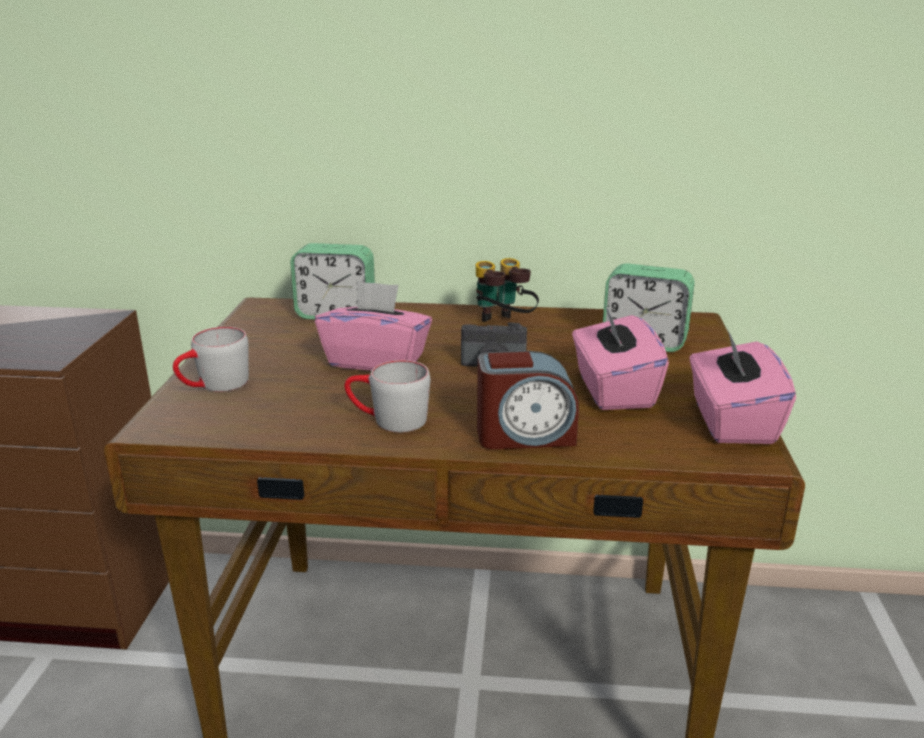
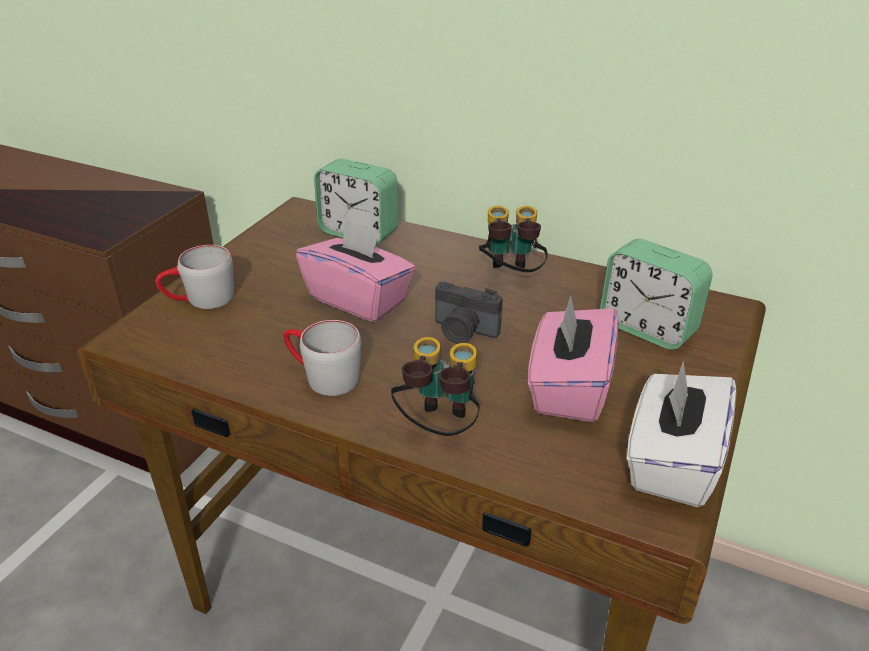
camera: 20 degrees right, 10 degrees up
alarm clock [477,351,579,449] -> binoculars [391,337,480,436]
pink tissue box [689,327,796,444] -> white tissue box [627,361,736,507]

